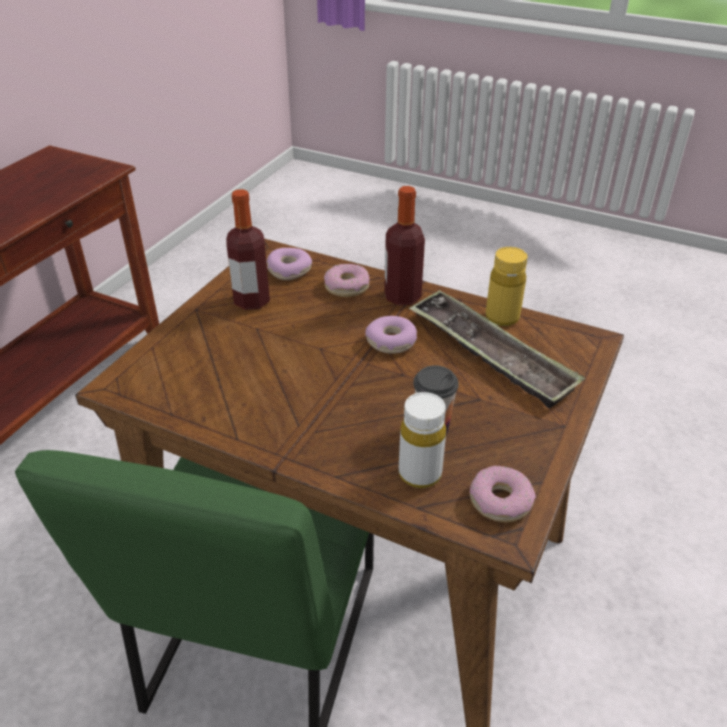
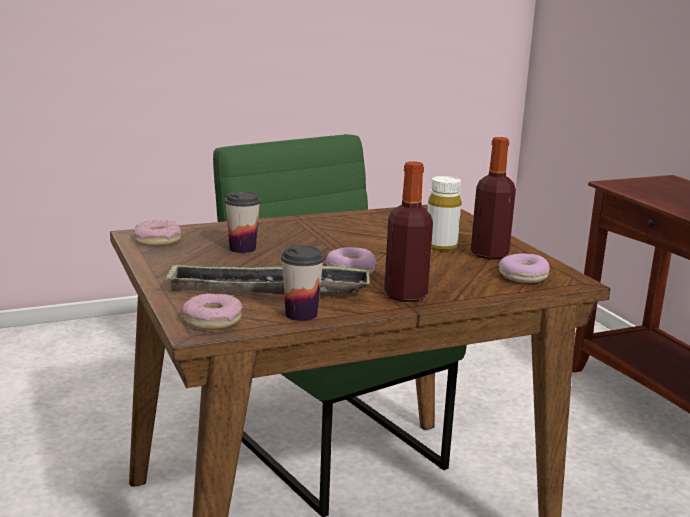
camera: 130 degrees right, 20 degrees down
donut [324,264,370,297] -> donut moved to [183,293,243,330]
white bottle [399,392,446,488] -> white bottle moved to [427,176,461,251]
yellow bottle [486,247,528,326] -> cup [281,245,324,321]

